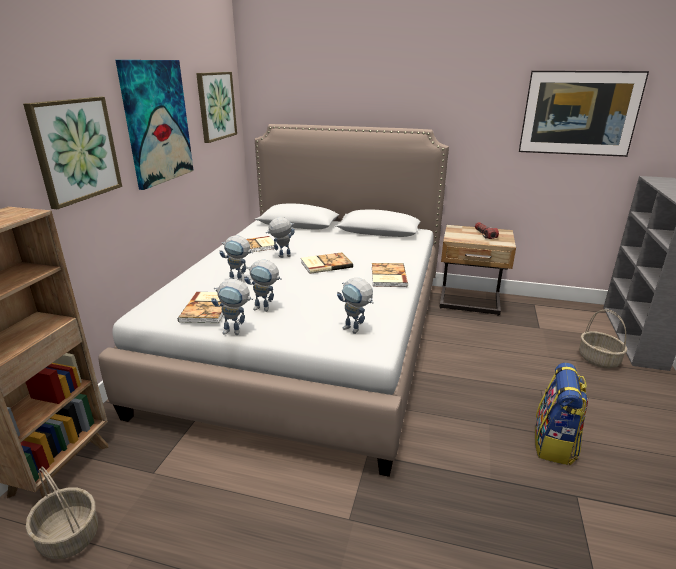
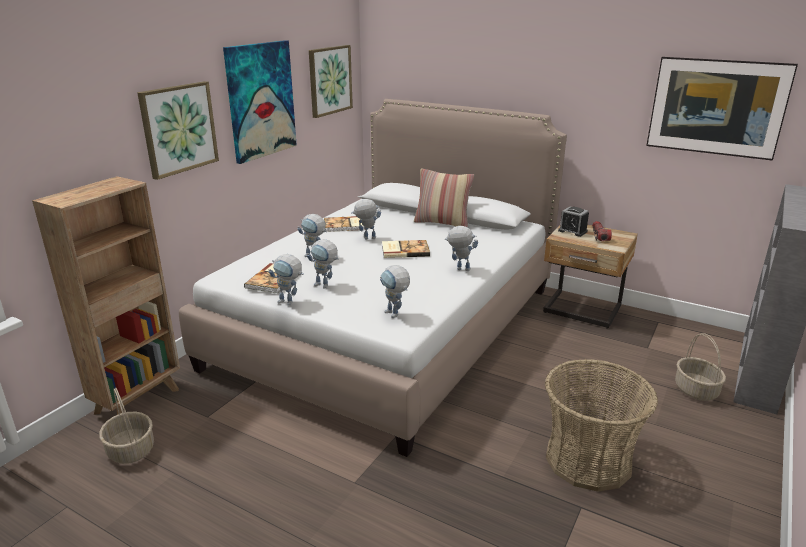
camera: 15 degrees right, 0 degrees up
book [372,263,408,287] -> toy robot [445,226,478,271]
backpack [535,363,588,465] -> basket [545,359,658,492]
none -> pillow [414,168,475,227]
none -> alarm clock [558,206,589,237]

